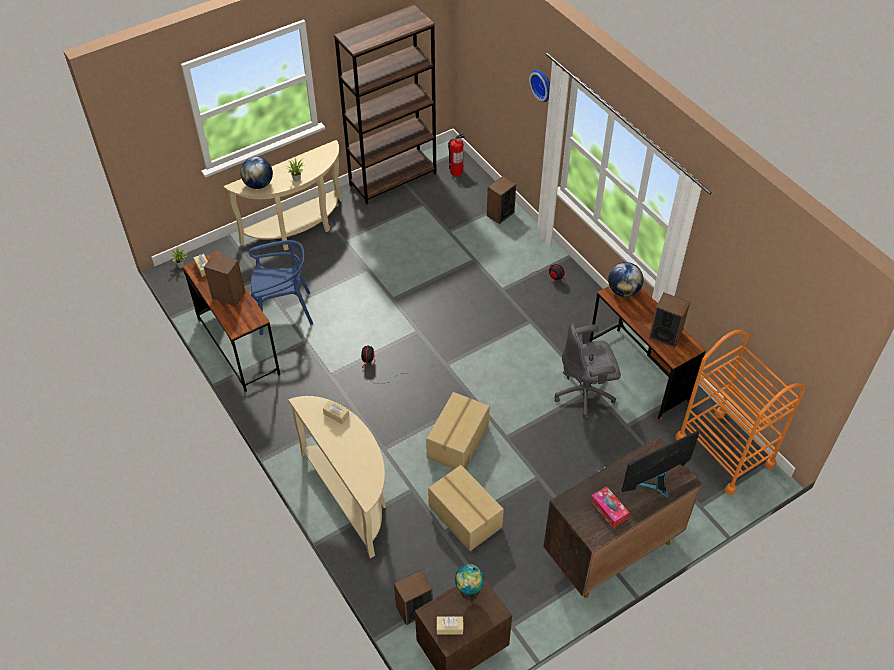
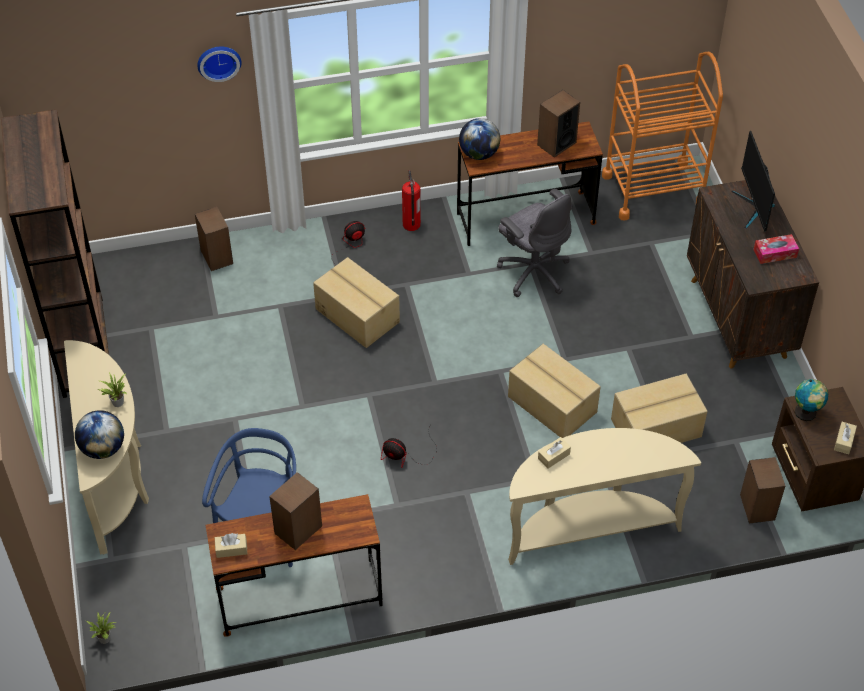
camera: 70 degrees left, 0 degrees up
fire extinguisher [448,132,465,176] -> fire extinguisher moved to [402,170,421,231]
grey office chair [555,324,621,420] -> grey office chair turned 45 degrees counterclockwise [497,189,573,297]
none -> cardboard box [313,257,400,348]

